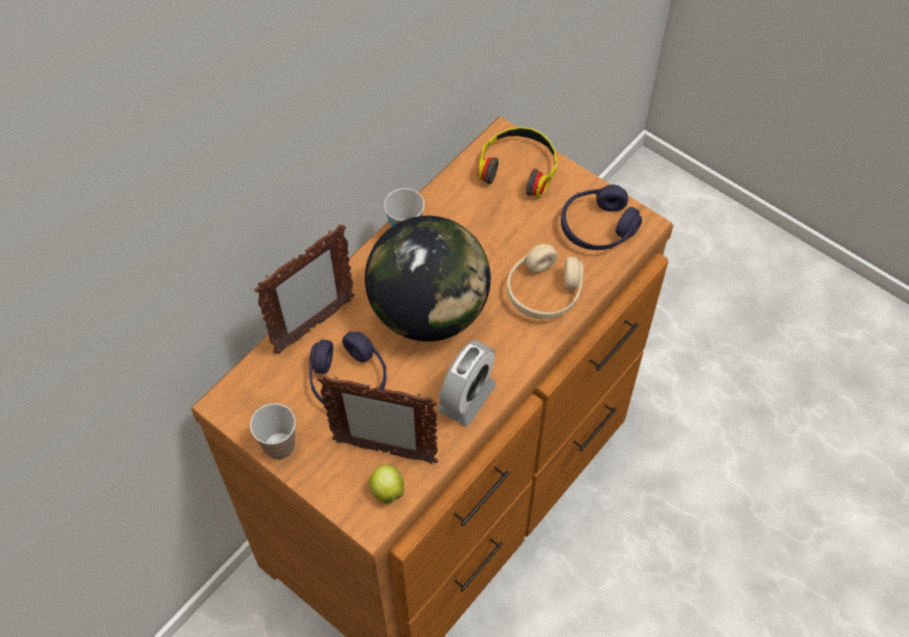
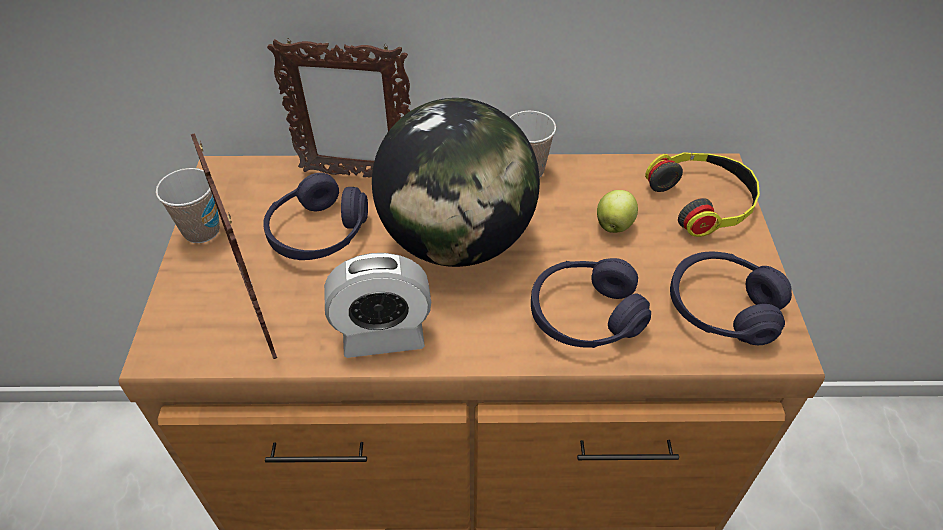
camera: 50 degrees right, 10 degrees down
apple [369,465,404,503] -> apple moved to [597,190,638,233]
beige headphones [507,244,584,319] -> purple headphones [531,258,651,348]

